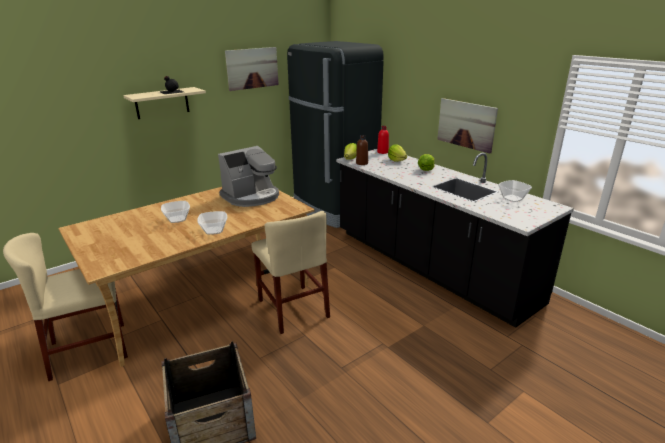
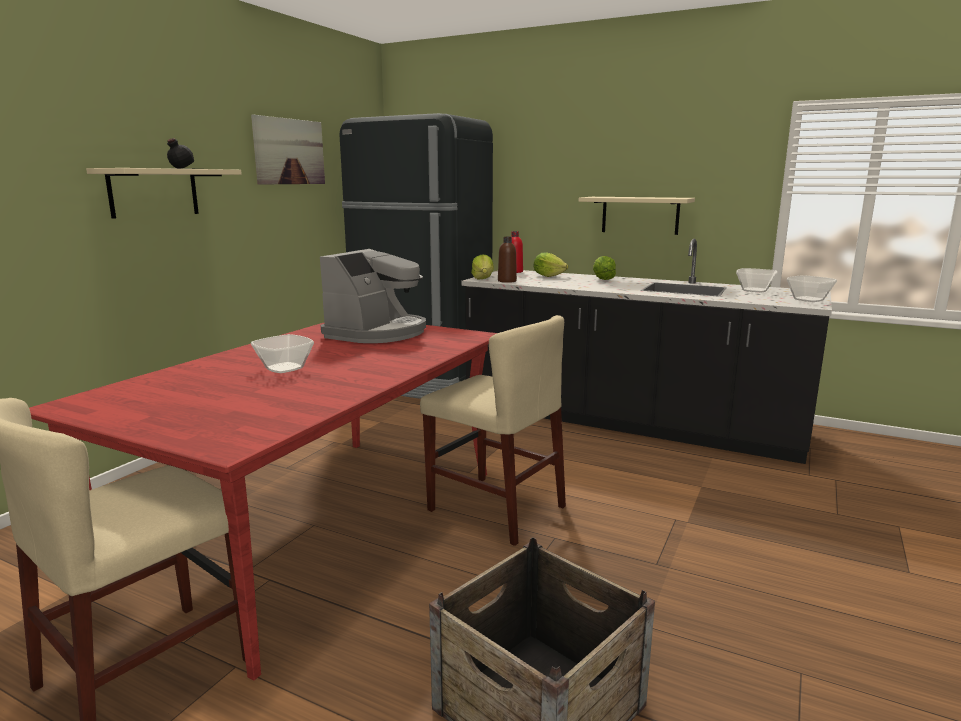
camera: 25 degrees left, 10 degrees down
beige dining table [58,187,315,367] -> red dining table [29,323,497,681]
bowl [197,211,227,235] -> bowl moved to [787,275,837,302]
picture [437,98,498,153] -> beige shelf [579,197,695,235]

